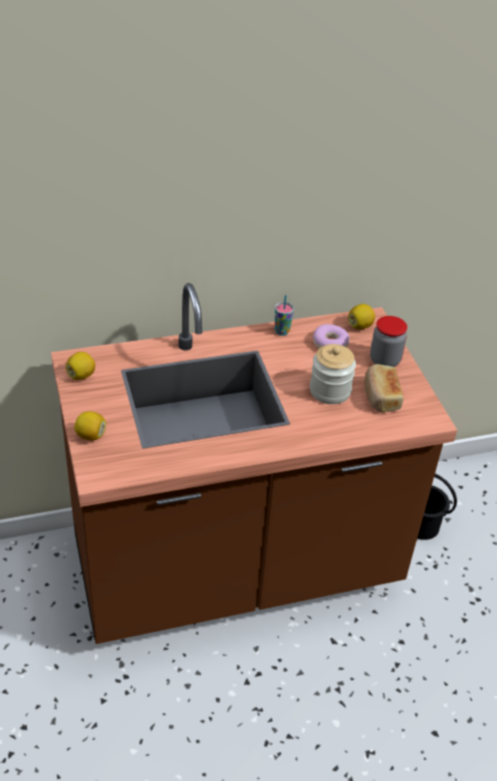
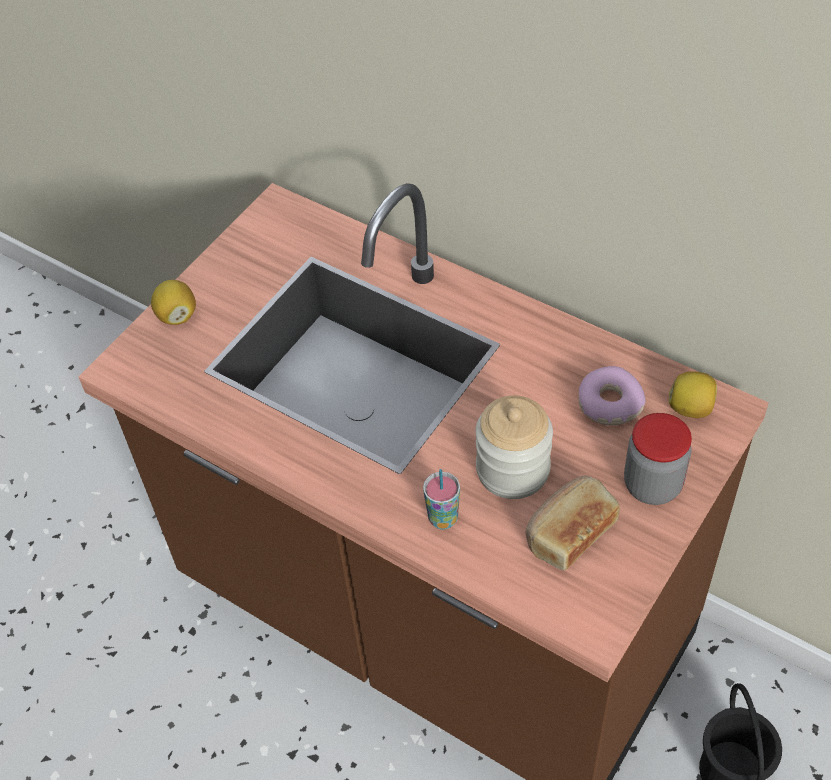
camera: 55 degrees right, 10 degrees up
lemon [66,352,95,380] -> none
cup [275,295,294,336] -> cup moved to [423,469,460,529]

